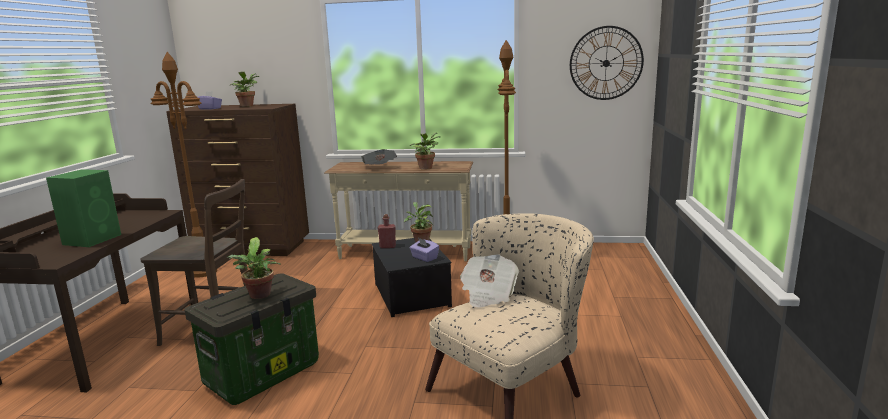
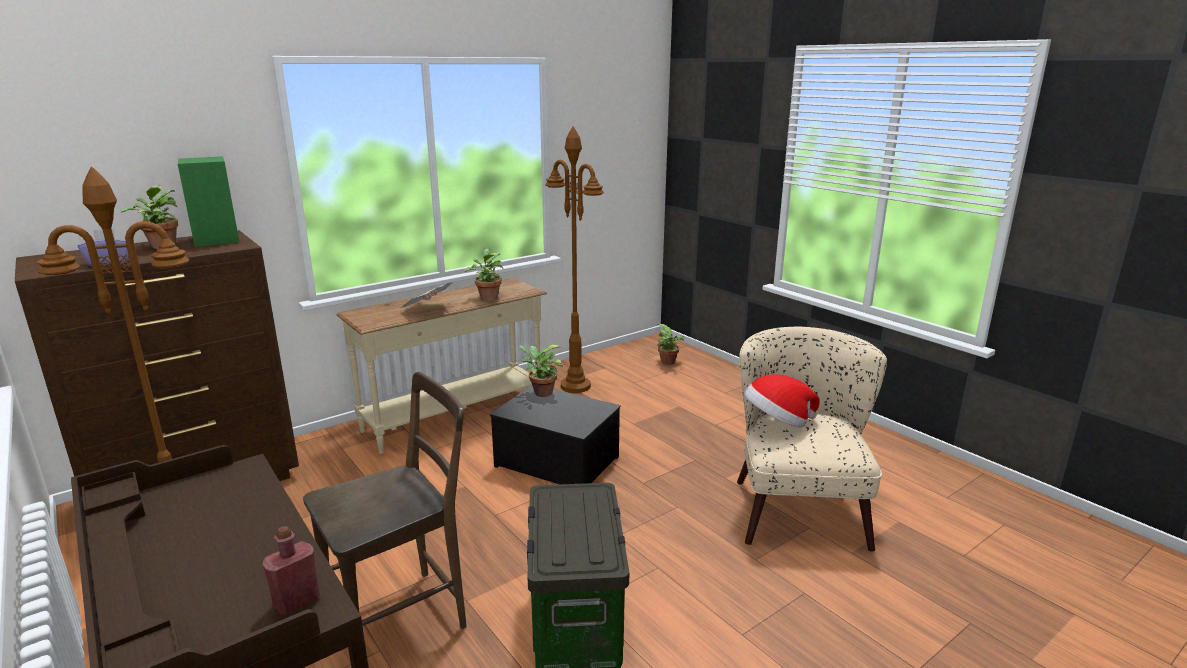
camera: 45 degrees left, 5 degrees up
green speaker [46,169,121,247] -> green speaker moved to [178,156,239,247]
potted plant [227,237,281,299] -> potted plant moved to [656,324,685,365]
red bottle [377,214,396,248] -> red bottle moved to [263,526,320,615]
purple tissue box [409,238,439,262] -> none
newspaper [460,255,519,307] -> hat [744,374,820,427]
wall clock [570,26,644,100] -> none

